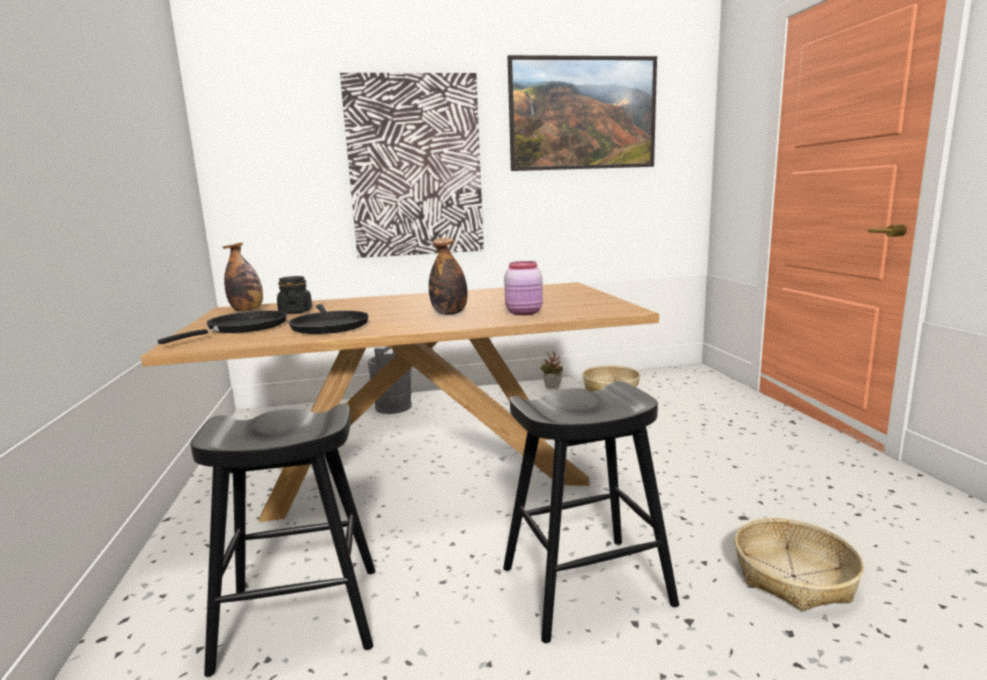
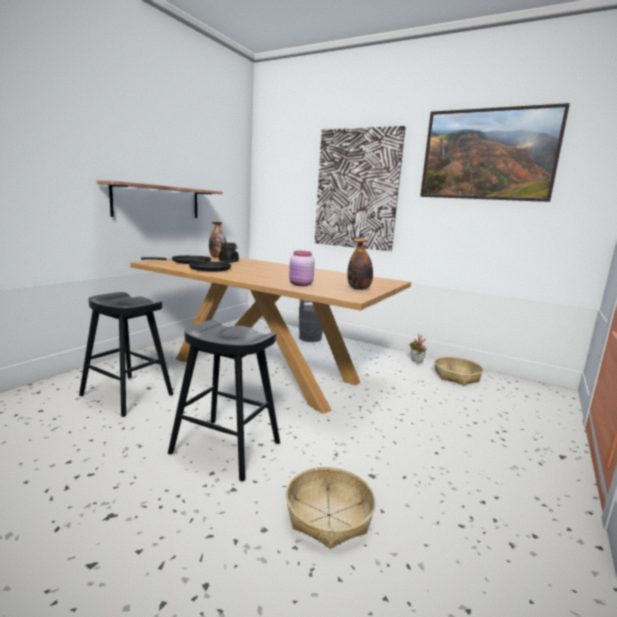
camera: 40 degrees right, 0 degrees up
bottle [429,238,468,315] -> bottle moved to [347,238,373,290]
none -> shelf [97,180,223,218]

